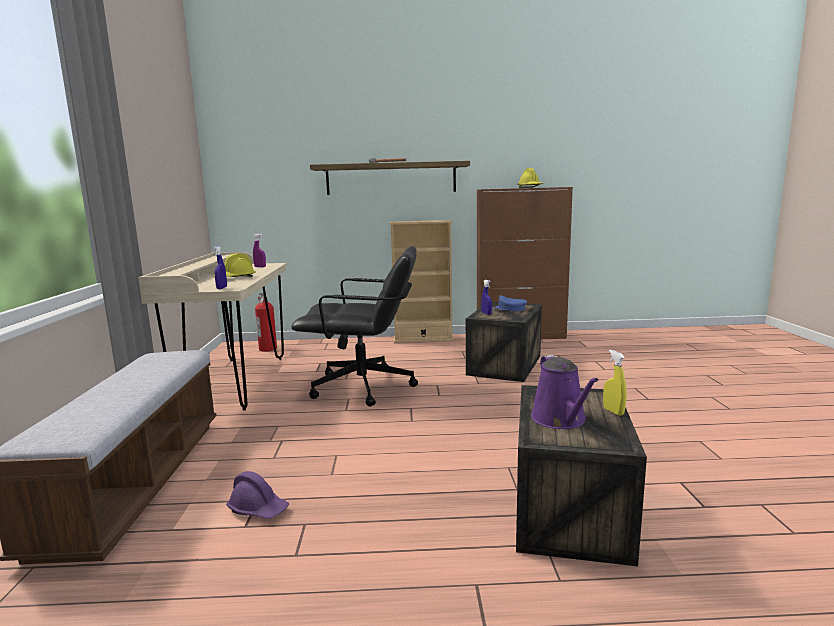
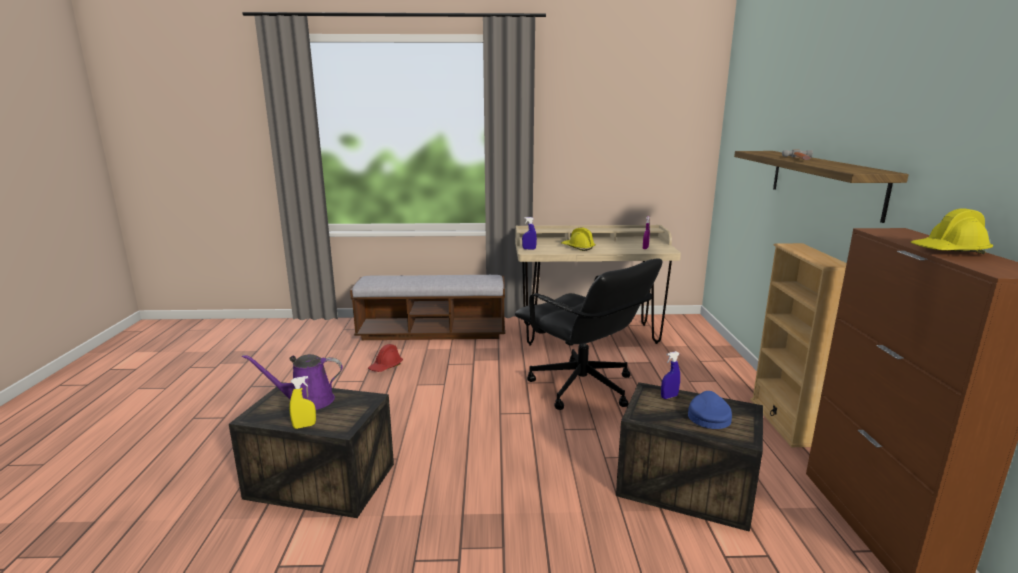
camera: 90 degrees right, 5 degrees up
purple hard hat [226,471,289,519] -> red hard hat [368,344,403,372]
fire extinguisher [255,293,277,352] -> none
black office chair [291,246,418,407] -> black office chair turned 45 degrees counterclockwise [515,259,662,410]

